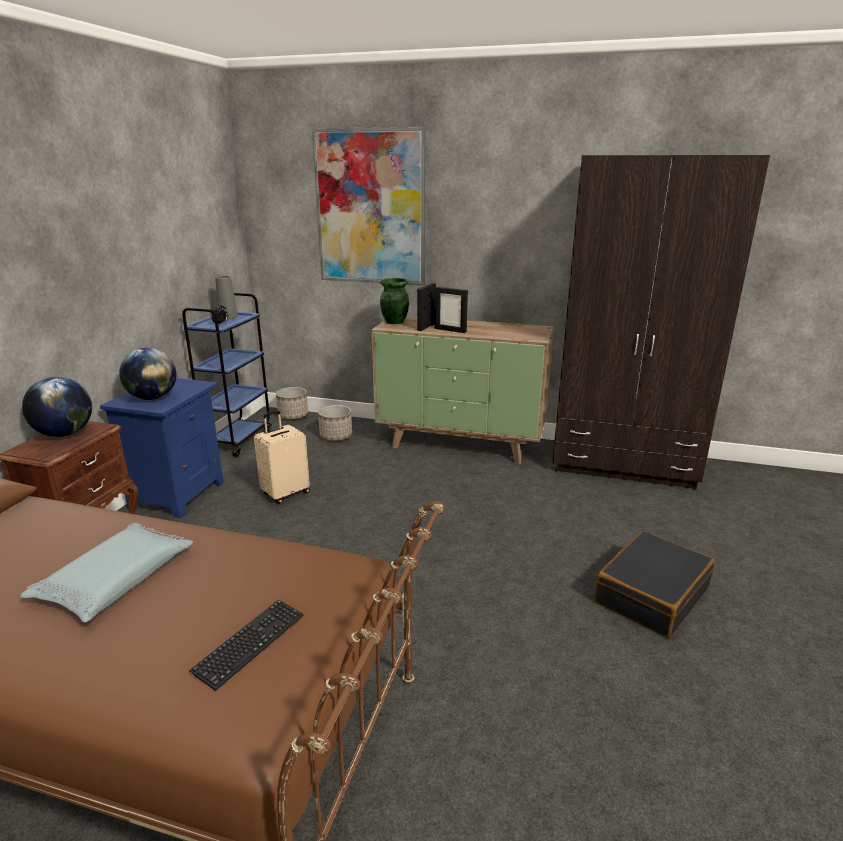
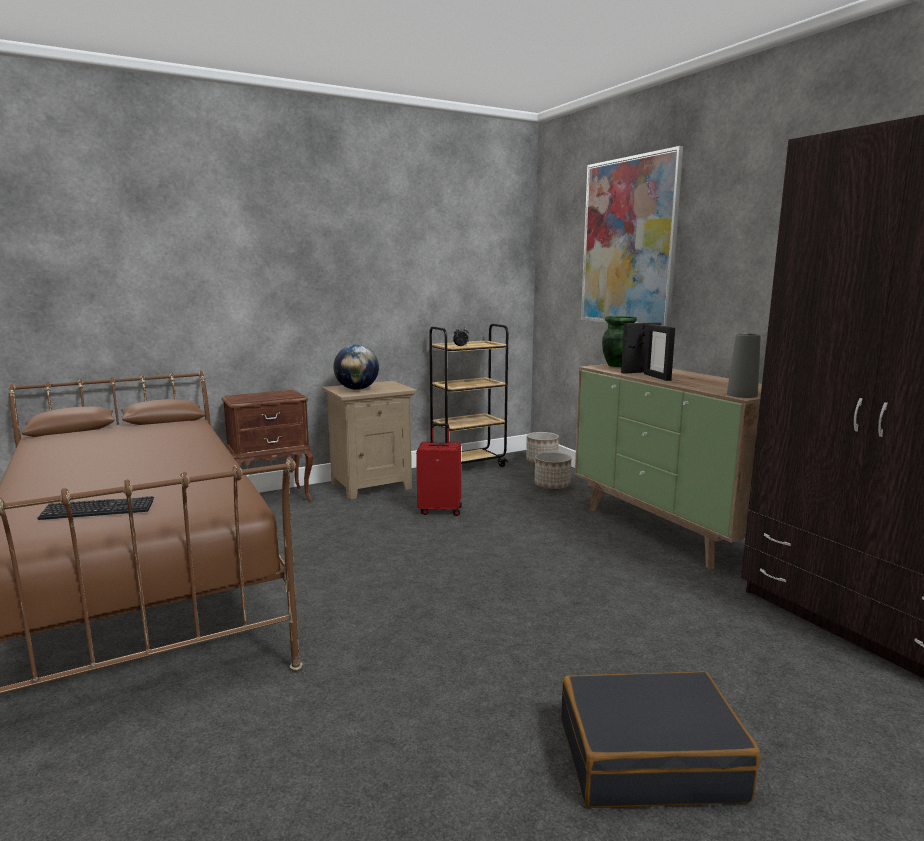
camera: 45 degrees right, 10 degrees down
blue pillow [20,523,193,622] -> none
globe [22,377,92,437] -> none
blue nightstand [100,378,224,518] -> beige nightstand [322,381,417,500]
blue cart [182,293,272,457] -> brown cart [429,324,508,467]
grey vase [215,276,238,320] -> grey vase moved to [727,333,761,398]
beige suitcase [254,410,310,504] -> red suitcase [416,423,462,516]

